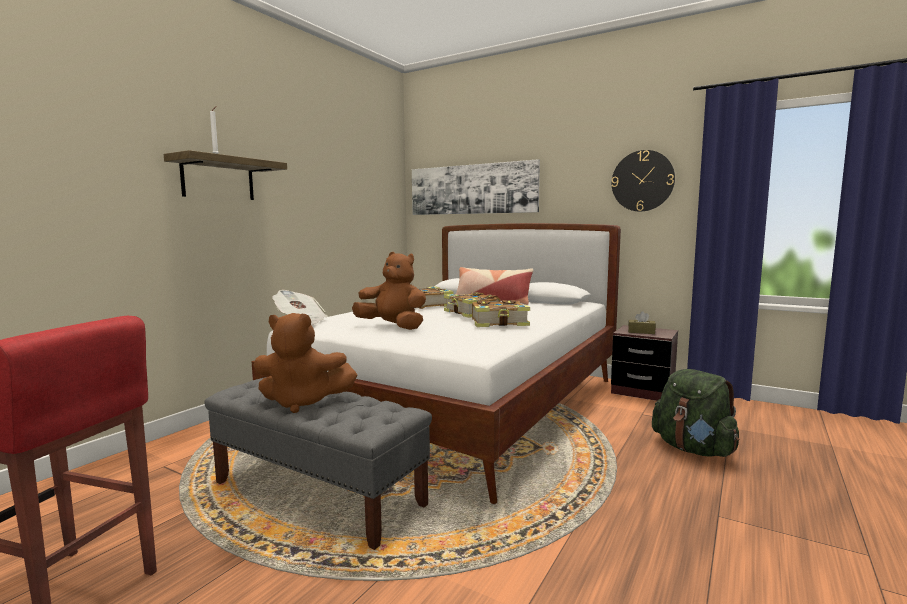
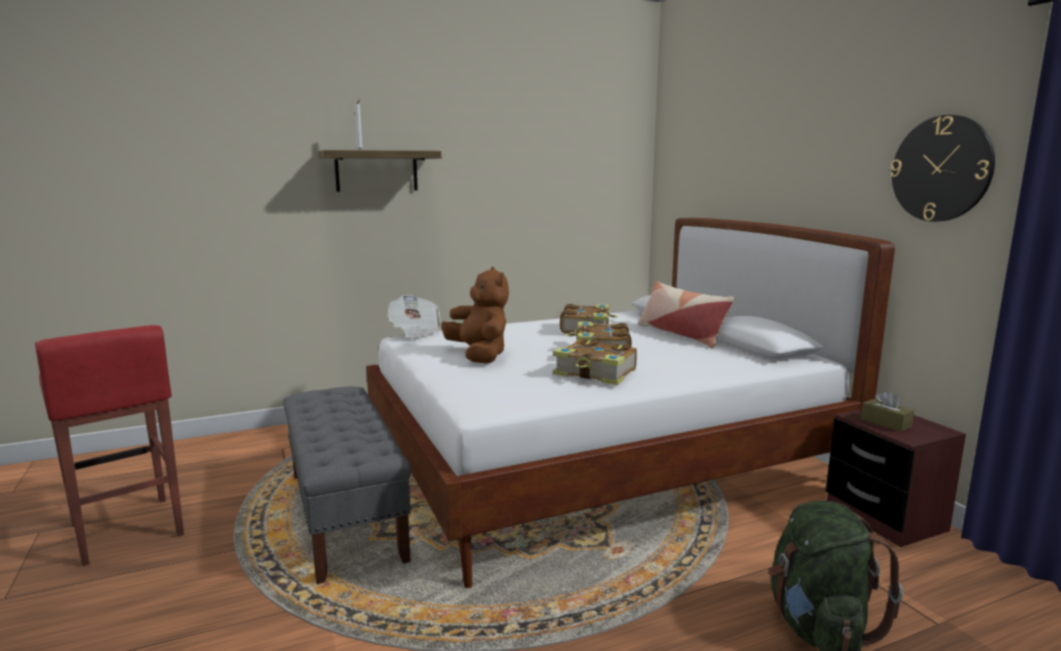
camera: 35 degrees right, 5 degrees up
brown plush toy [253,313,358,413] -> none
picture [412,159,540,215] -> none

